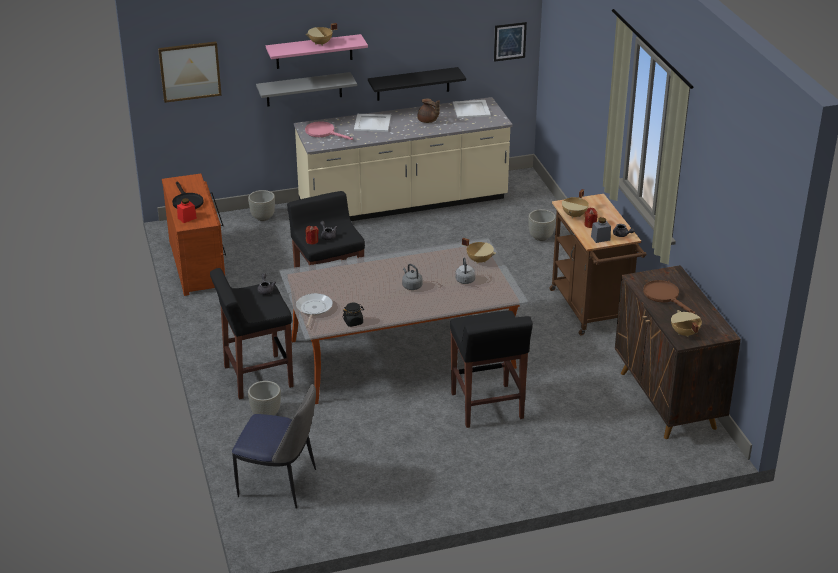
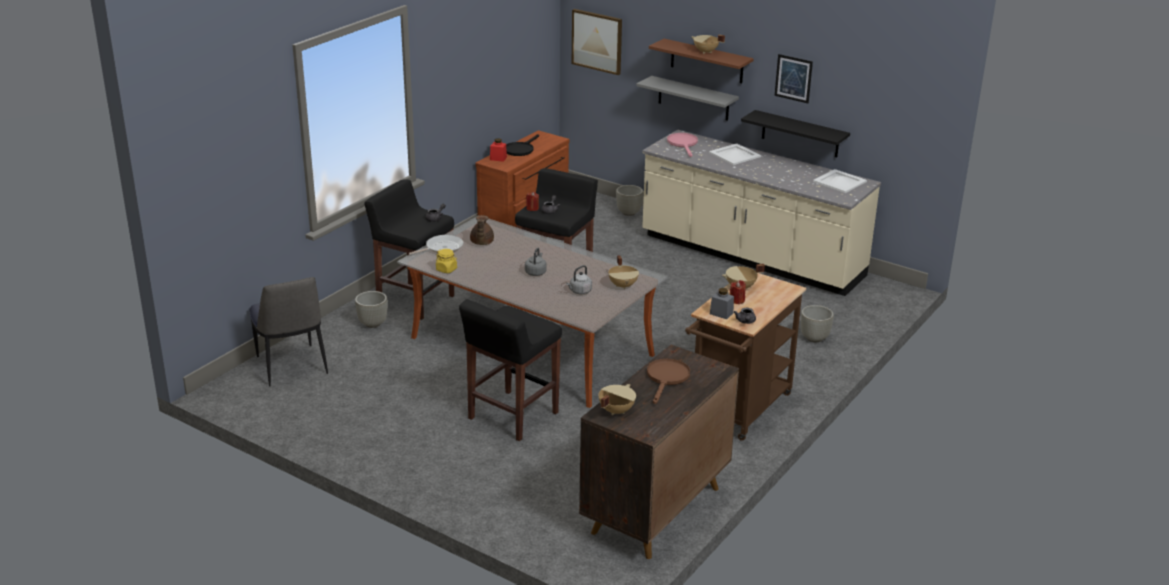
camera: 50 degrees right, 5 degrees down
pink shelf [266,34,368,69] -> brown shelf [649,39,754,83]
black jar [343,302,364,327] -> yellow jar [436,249,457,273]
brown teapot [417,98,440,123] -> brown teapot moved to [470,215,494,245]
picture [494,22,527,62] -> picture moved to [775,54,813,103]

